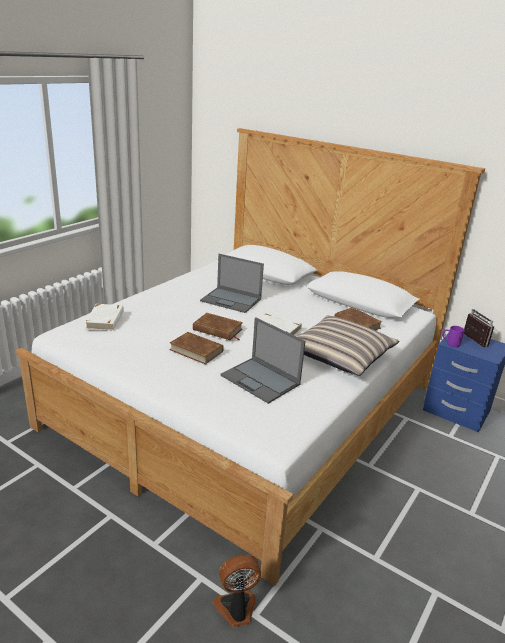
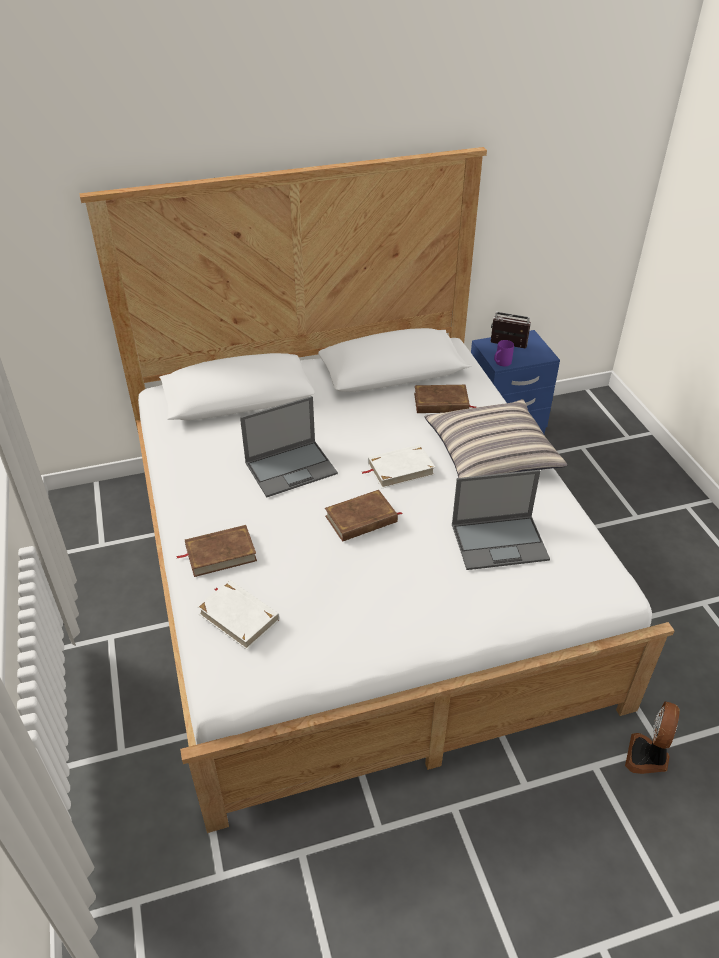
camera: 50 degrees left, 15 degrees up
brown book [170,332,224,364] -> brown book moved to [177,525,257,577]

